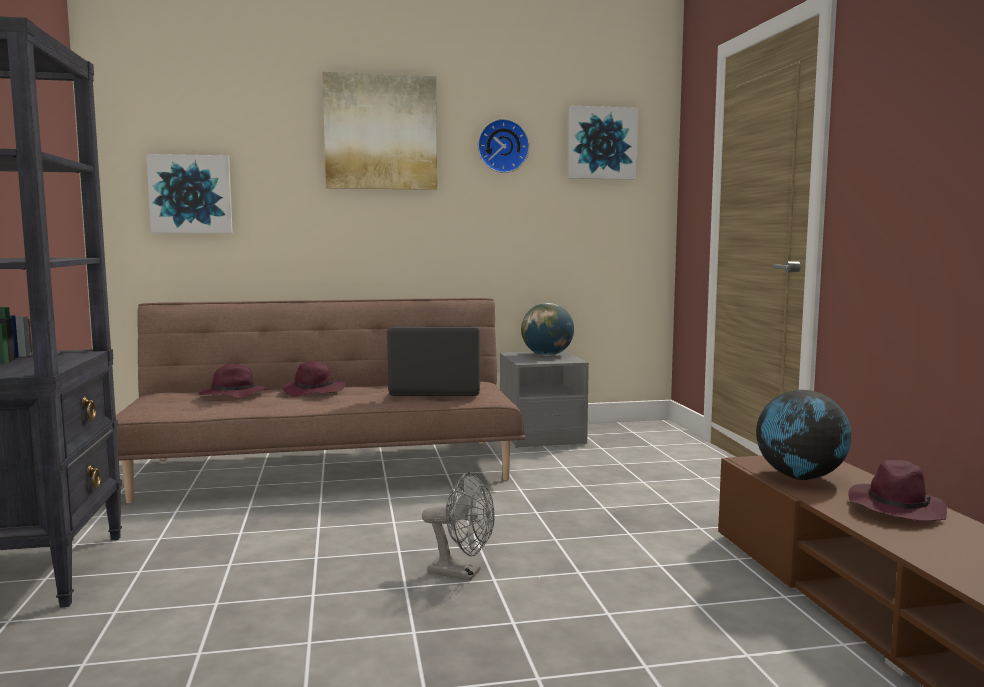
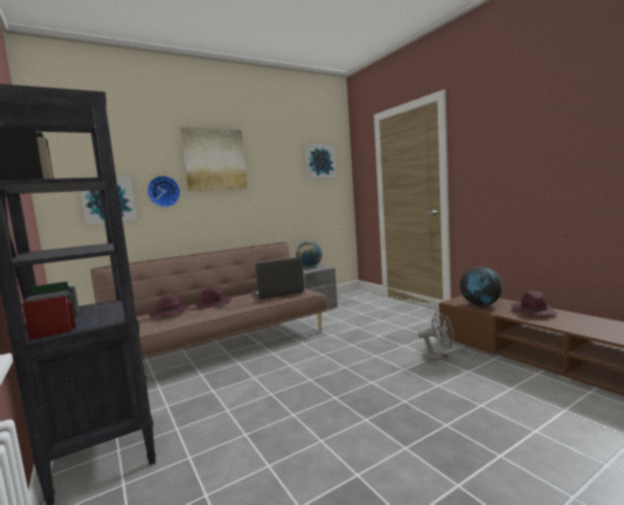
camera: 20 degrees left, 0 degrees up
grey fan [422,472,495,580] -> grey fan moved to [418,311,455,361]
wall clock [478,119,530,173] -> wall clock moved to [147,176,180,207]

